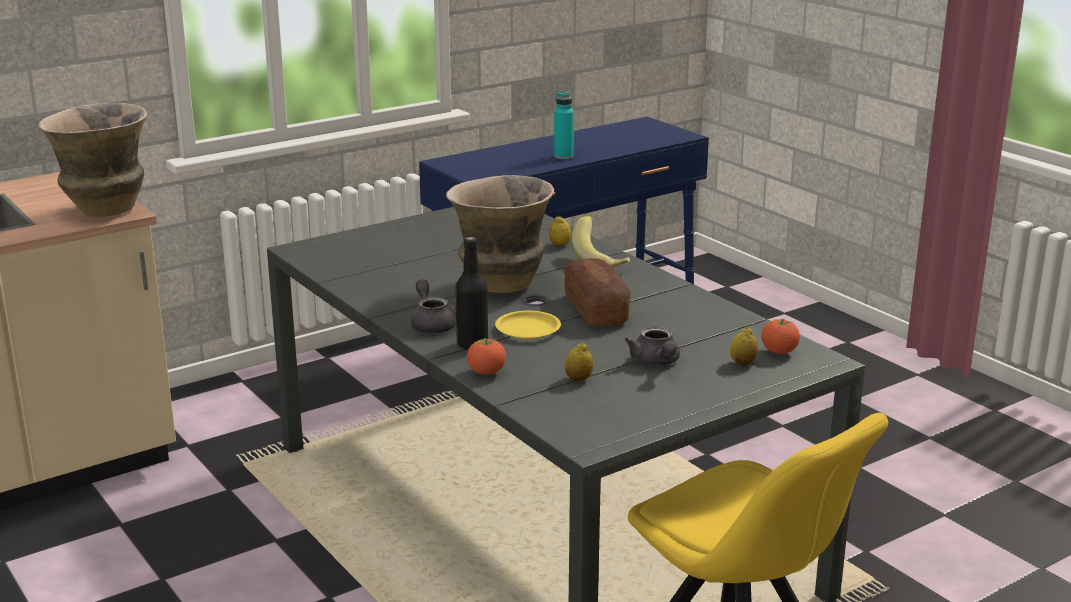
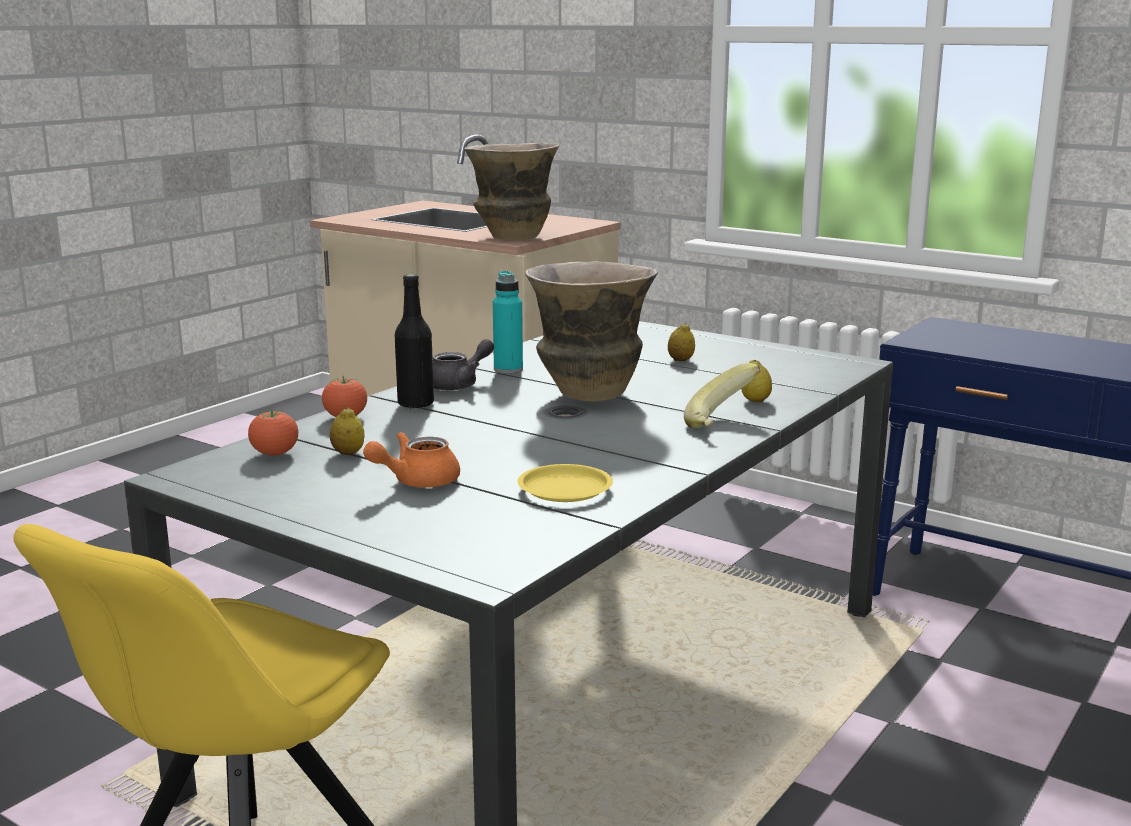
camera: 70 degrees right, 5 degrees down
yellow plate [495,311,561,339] -> yellow plate moved to [517,464,613,502]
turquoise bottle [554,92,574,159] -> turquoise bottle moved to [493,271,523,374]
bread [563,258,631,326] -> none
grey teapot [625,327,680,366] -> orange teapot [363,432,460,488]
lemon [730,327,758,366] -> lemon moved to [668,323,695,361]
tomato [761,318,800,354] -> tomato moved to [248,409,298,456]

